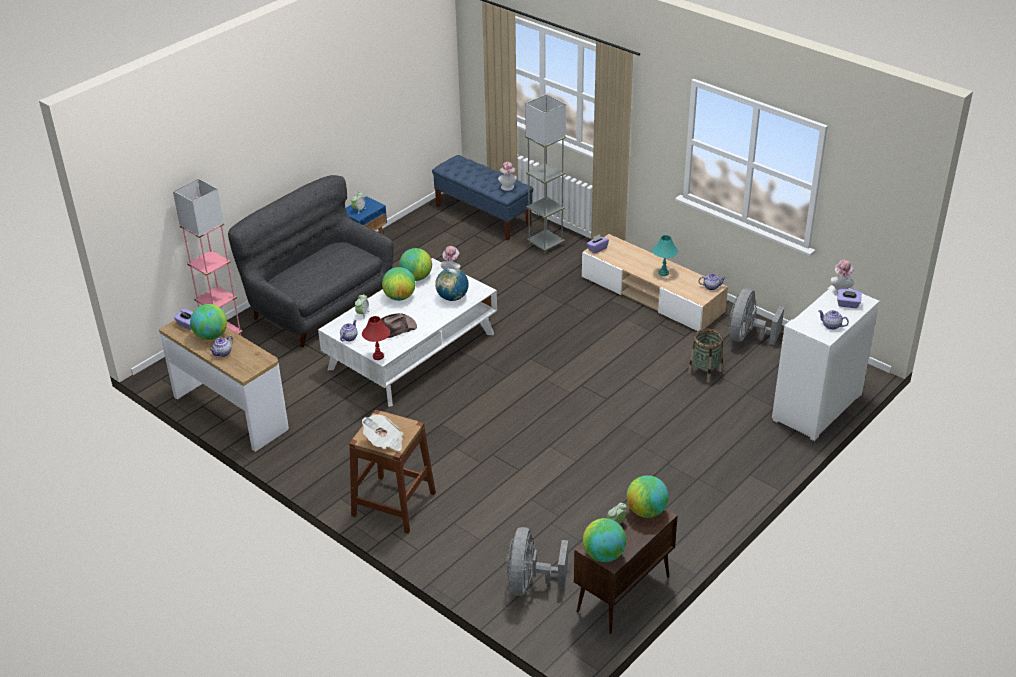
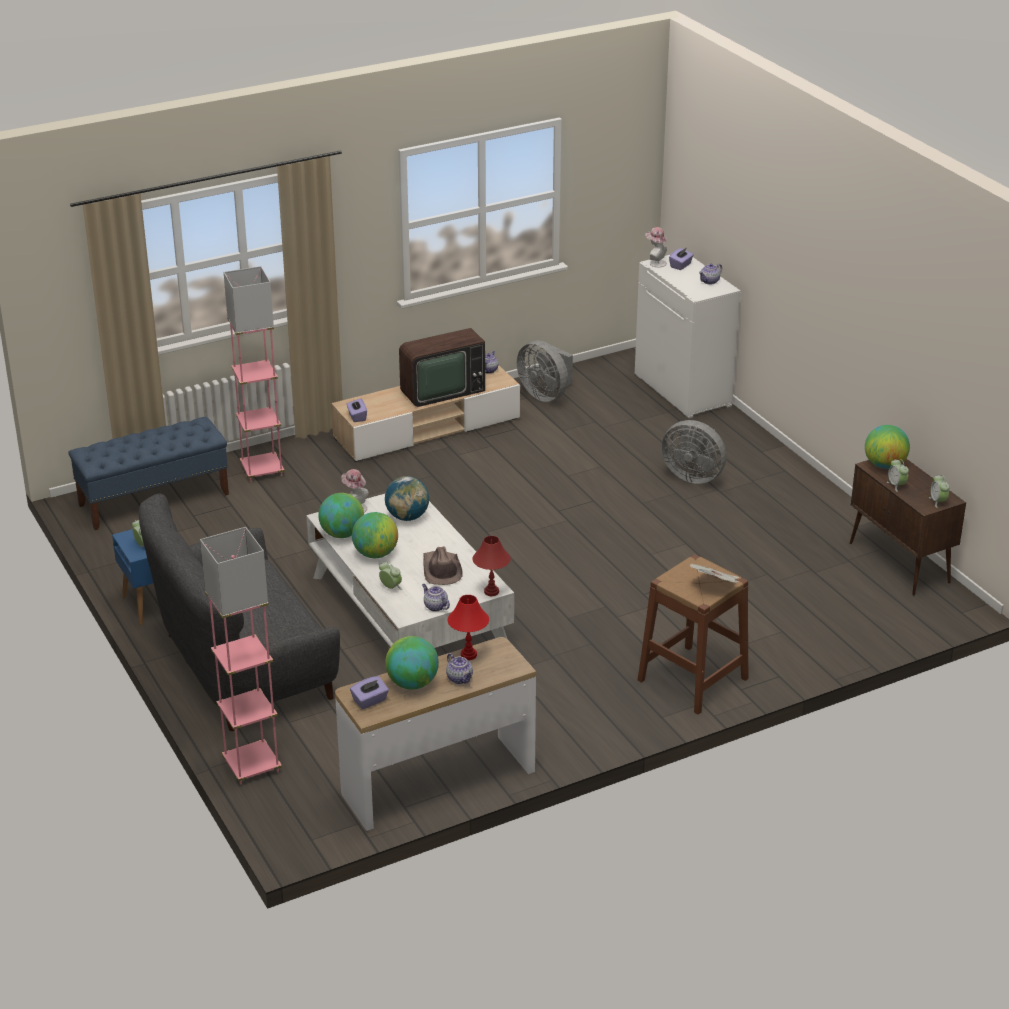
camera: 70 degrees left, 5 degrees down
hat [498,162,517,191] -> none
grey fan [506,527,568,596] -> grey fan moved to [661,420,726,484]
grey floor lamp [525,94,566,254] -> pink floor lamp [224,266,284,482]
globe [583,518,626,562] -> alarm clock [929,475,950,508]
turquoise table lamp [652,235,678,276] -> television [399,328,485,407]
basket [688,329,723,383] -> none
none -> red table lamp [448,595,489,660]

